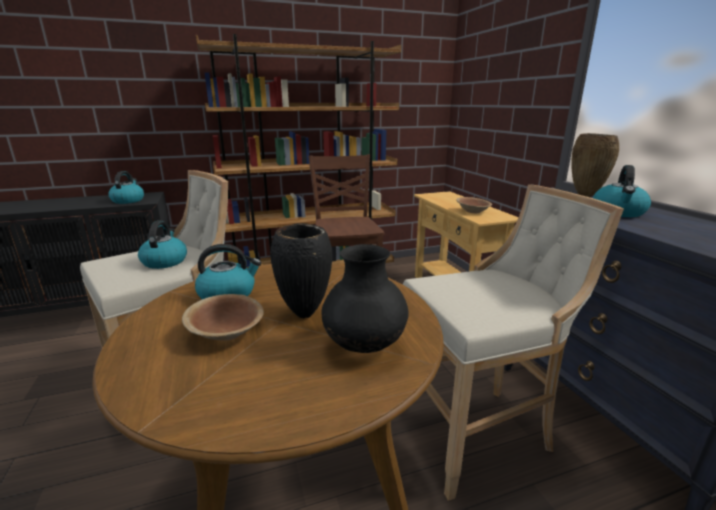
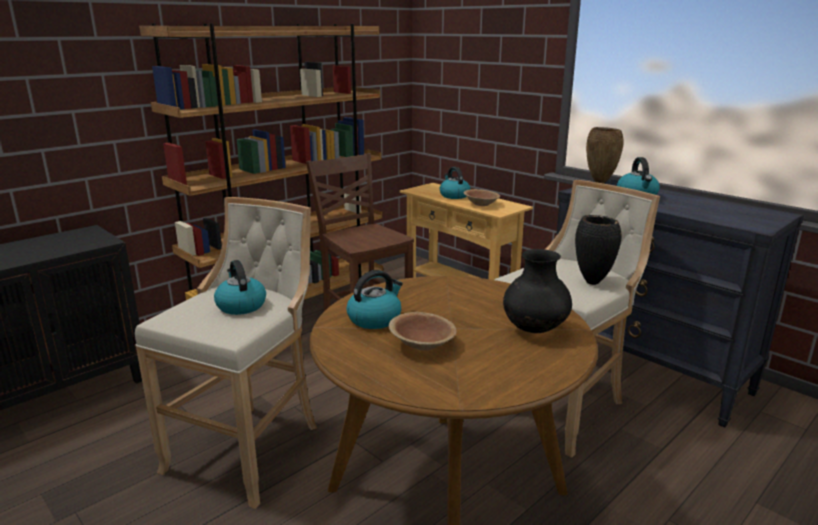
camera: 25 degrees left, 0 degrees up
kettle [108,171,144,204] -> kettle moved to [440,167,470,199]
black vase [270,223,333,318] -> black vase moved to [575,215,622,285]

